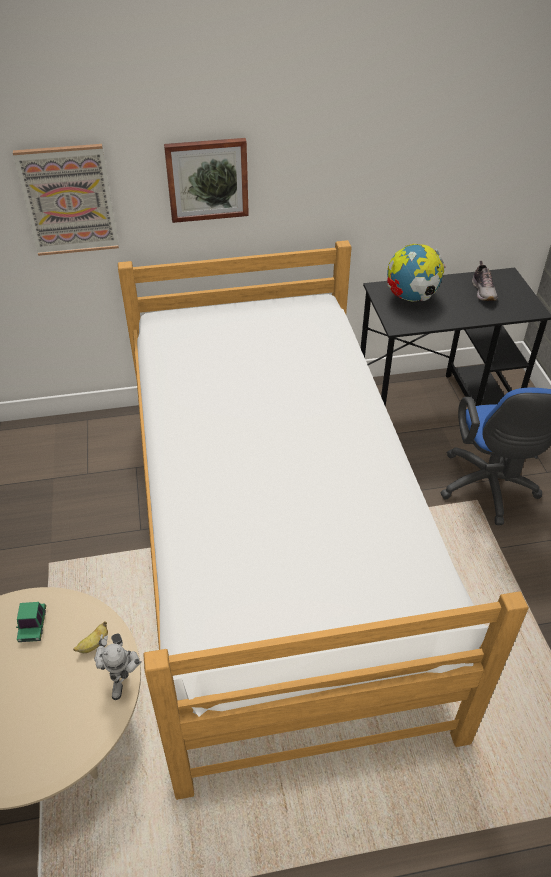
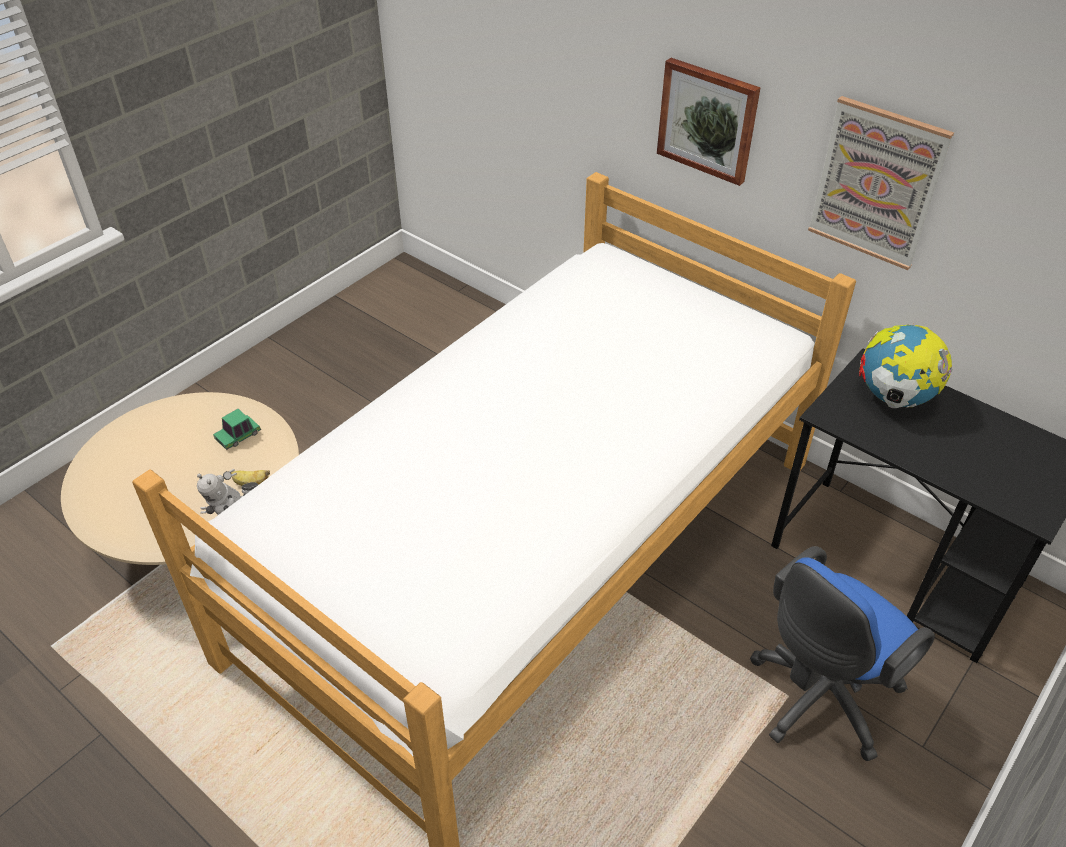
camera: 50 degrees right, 0 degrees up
picture [13,144,119,256] -> picture moved to [808,96,954,270]
shoe [472,261,497,301] -> none

